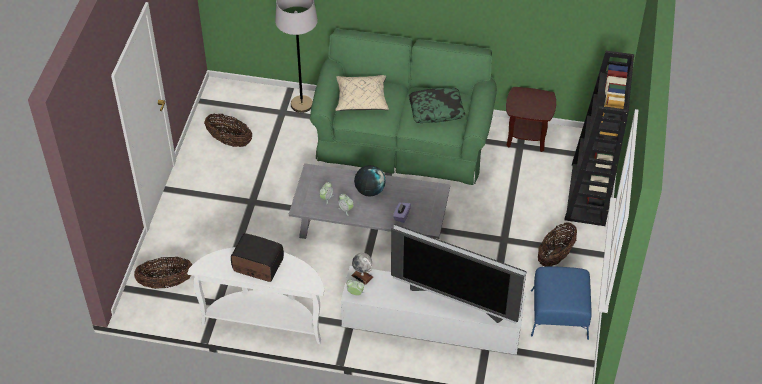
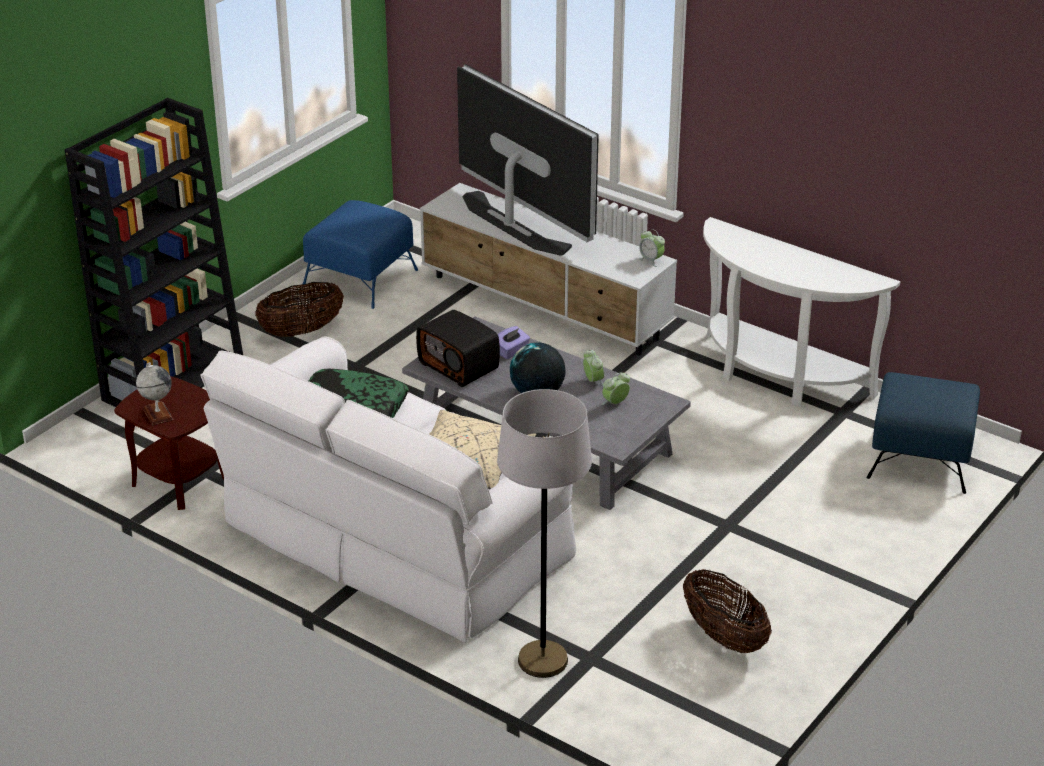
camera: 155 degrees left, 15 degrees down
basket [134,257,192,289] -> blue ottoman [866,372,980,494]
radio [231,233,284,282] -> radio moved to [416,310,500,387]
green sofa [310,28,497,185] -> white sofa [201,337,576,643]
globe [351,253,373,285] -> globe moved to [136,362,173,426]

